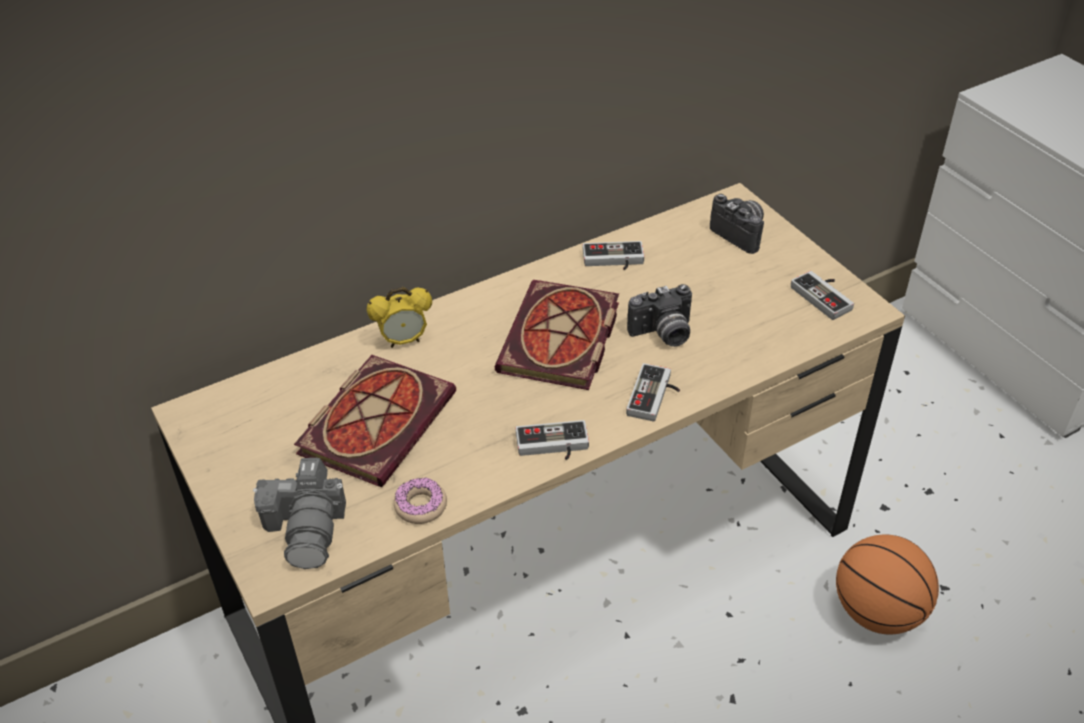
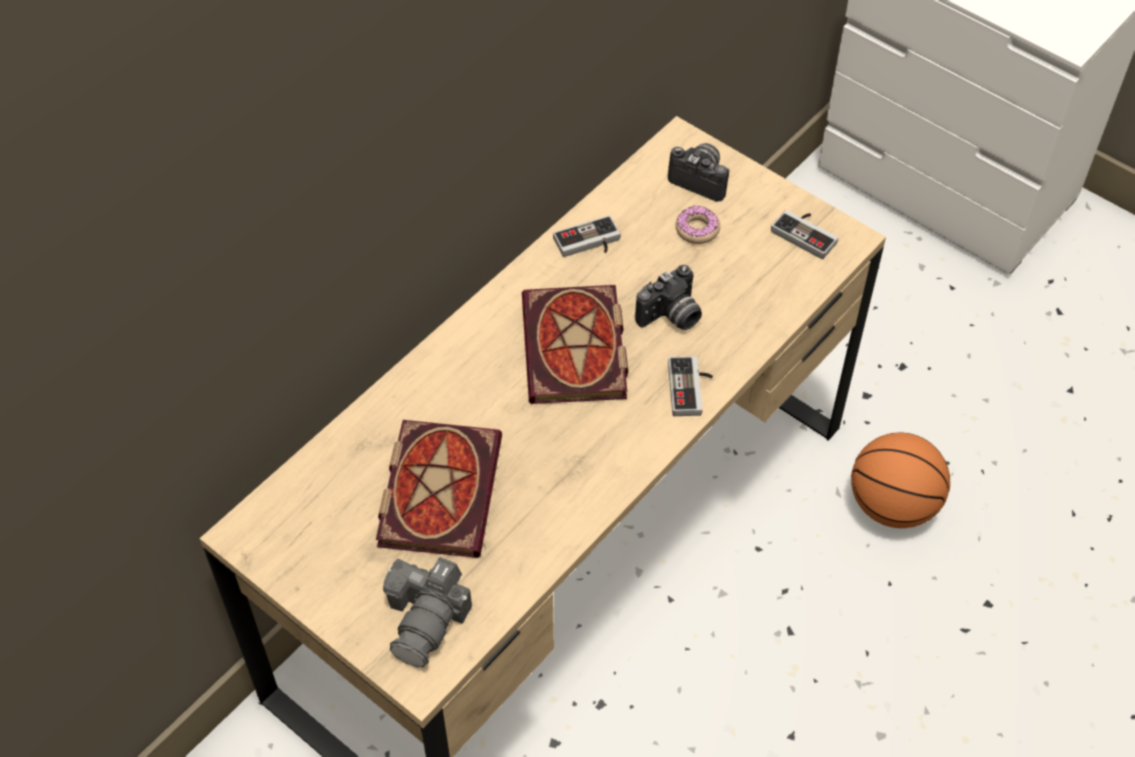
camera: 20 degrees left, 10 degrees up
camera [253,458,346,569] -> camera turned 45 degrees clockwise [383,557,472,667]
alarm clock [366,287,432,348] -> none
donut [394,478,447,524] -> donut moved to [675,206,720,244]
game controller [516,420,589,460] -> none

